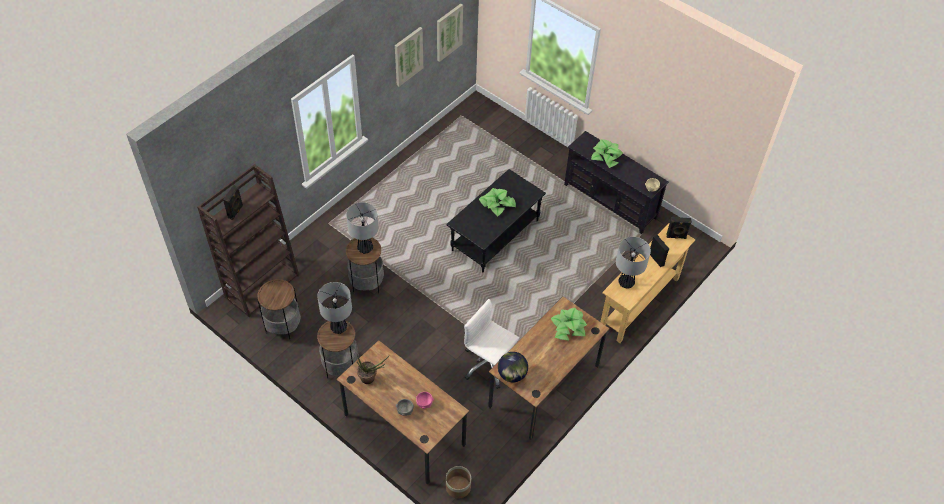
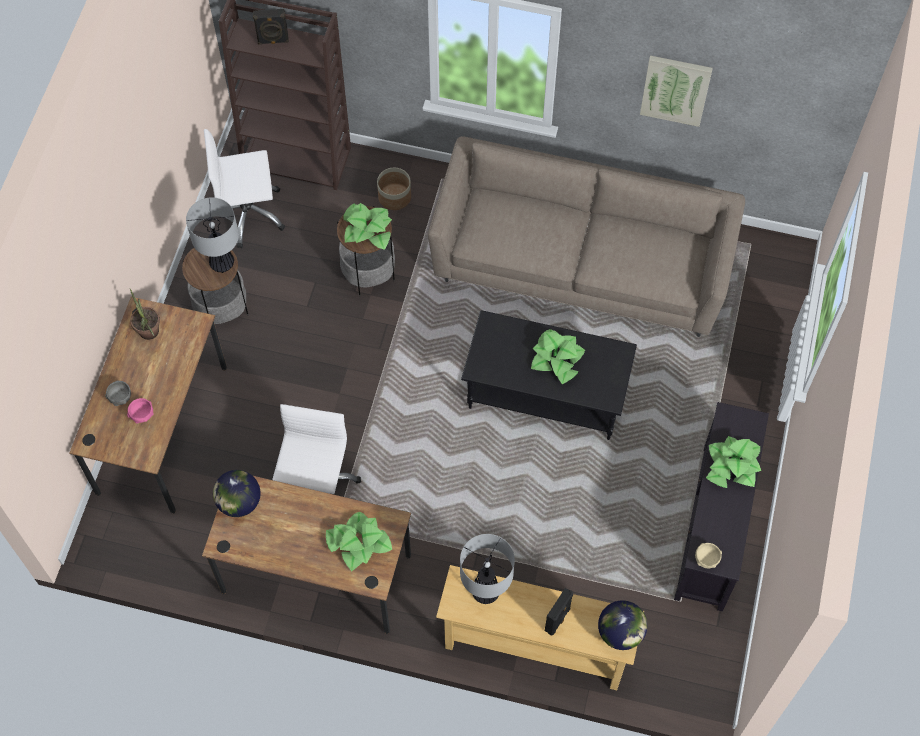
camera: 65 degrees right, 10 degrees up
side table [258,279,301,340] -> white office chair [204,129,285,248]
table lamp [346,202,378,254] -> potted plant [343,203,392,250]
picture [437,4,463,62] -> none
planter [446,466,471,498] -> planter moved to [377,168,411,210]
black speaker [666,217,692,239] -> globe [598,600,647,650]
none -> beige sofa [428,136,745,337]

